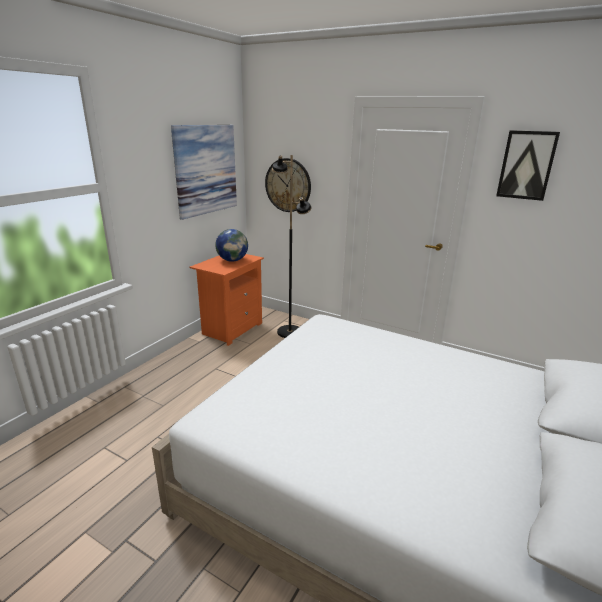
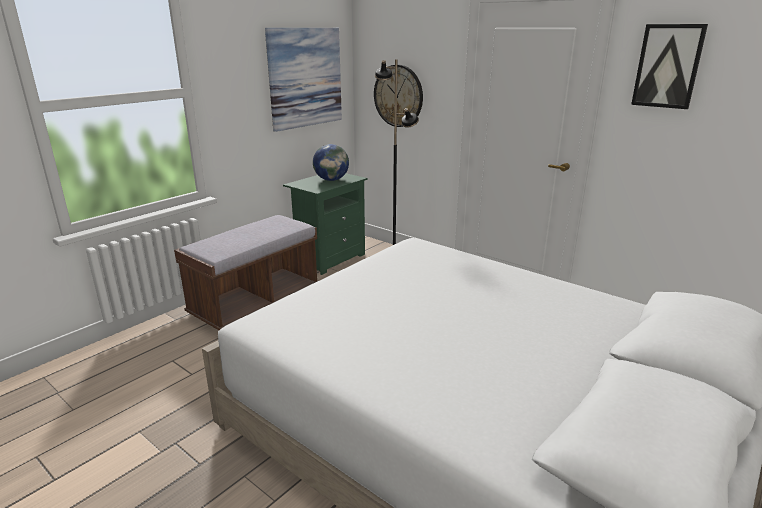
camera: 10 degrees right, 0 degrees up
orange nightstand [190,254,264,346] -> green nightstand [283,173,367,275]
none -> brown bench [174,215,318,330]

